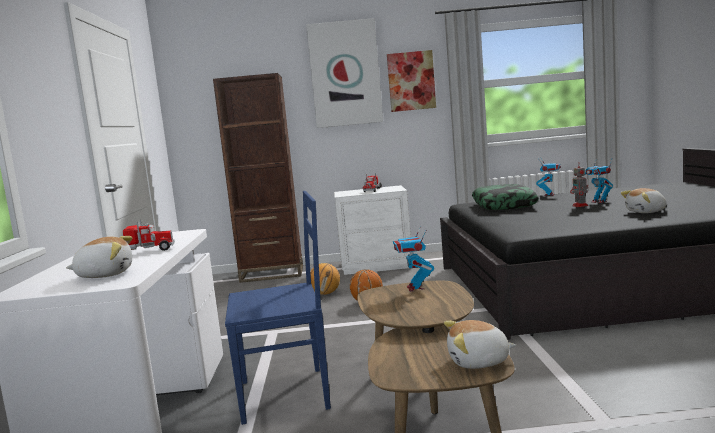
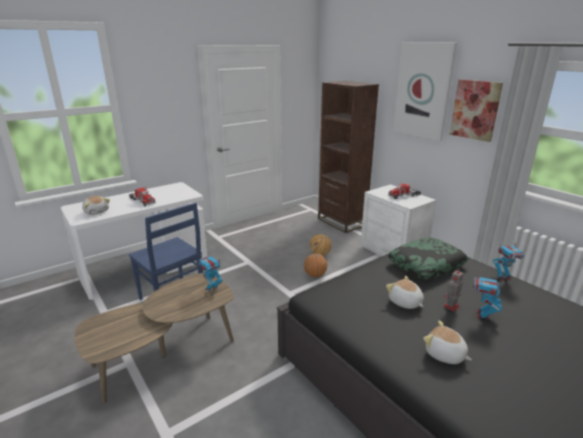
camera: 55 degrees right, 15 degrees up
plush toy [444,320,516,369] -> plush toy moved to [386,276,424,309]

